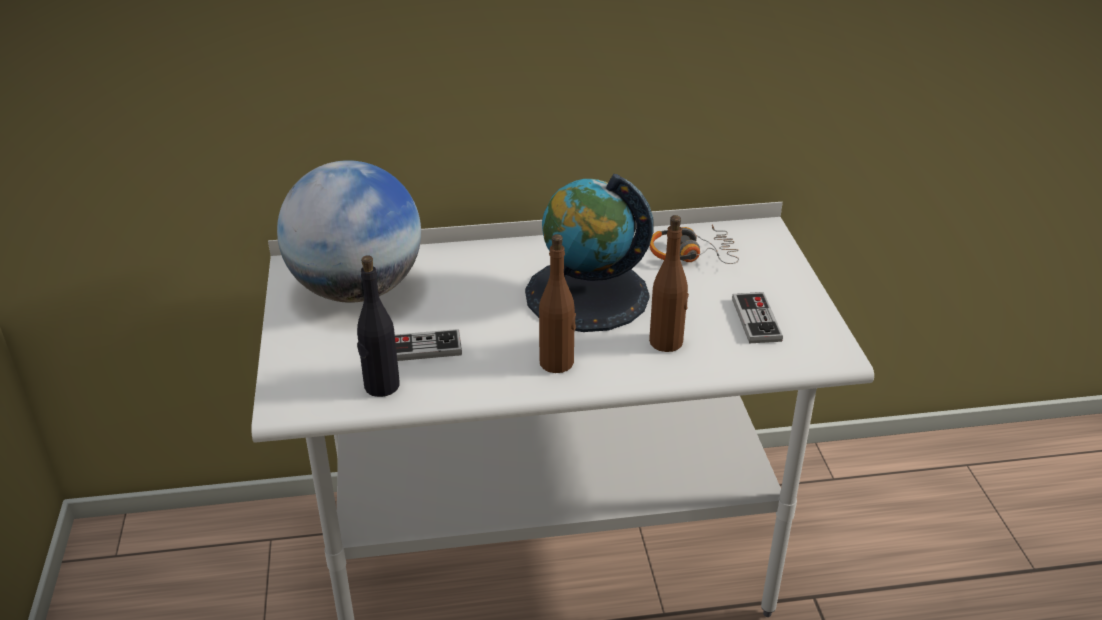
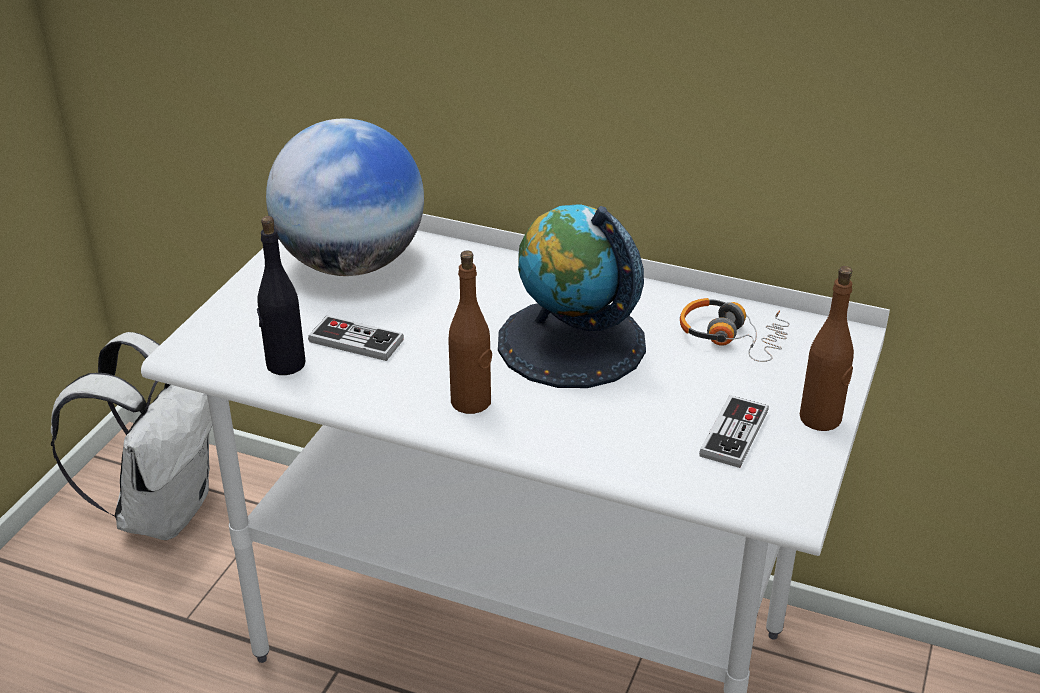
camera: 30 degrees right, 0 degrees up
brown bottle [649,215,689,352] -> brown bottle moved to [800,266,854,431]
none -> white backpack [51,332,212,540]

